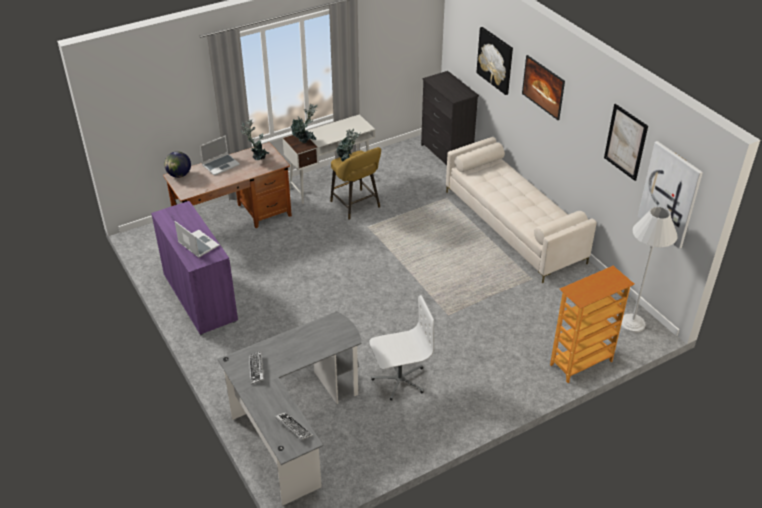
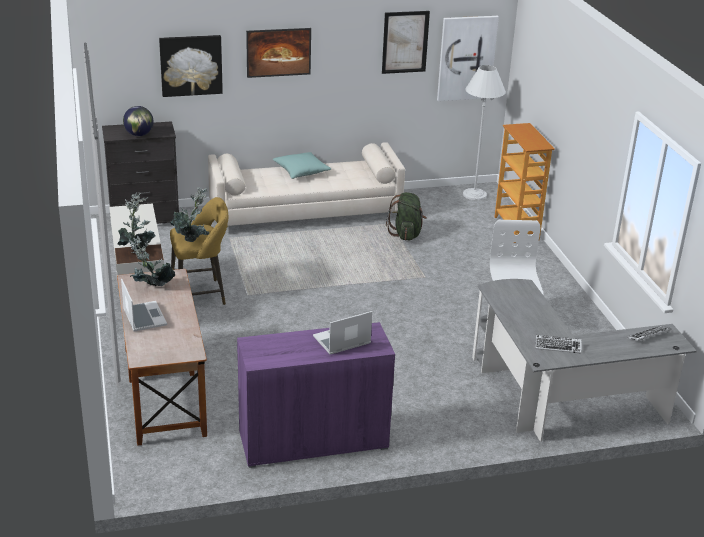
camera: 75 degrees left, 10 degrees down
globe [164,151,191,178] -> globe moved to [123,106,154,136]
none -> turquoise pillow [273,152,331,179]
none -> green backpack [386,192,427,241]

